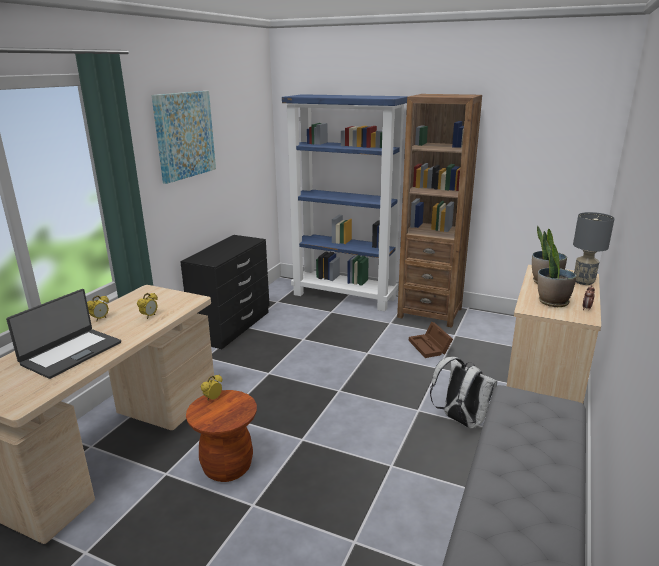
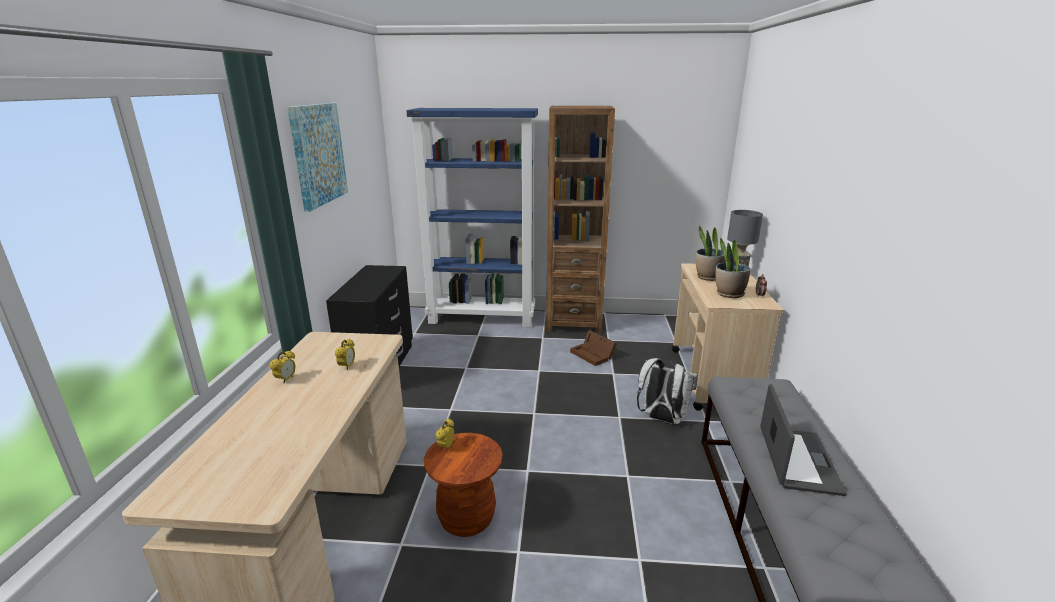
camera: 20 degrees left, 0 degrees up
laptop [6,289,121,379] -> laptop moved to [760,384,847,496]

